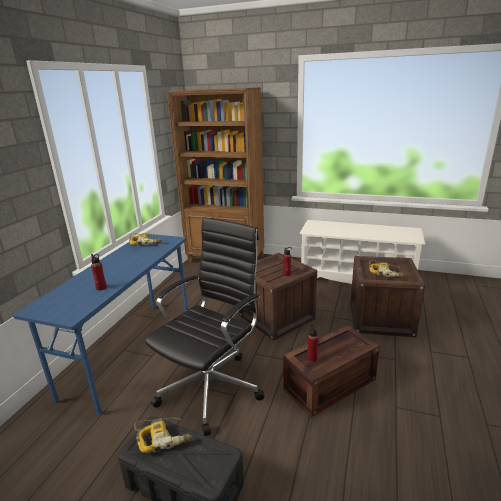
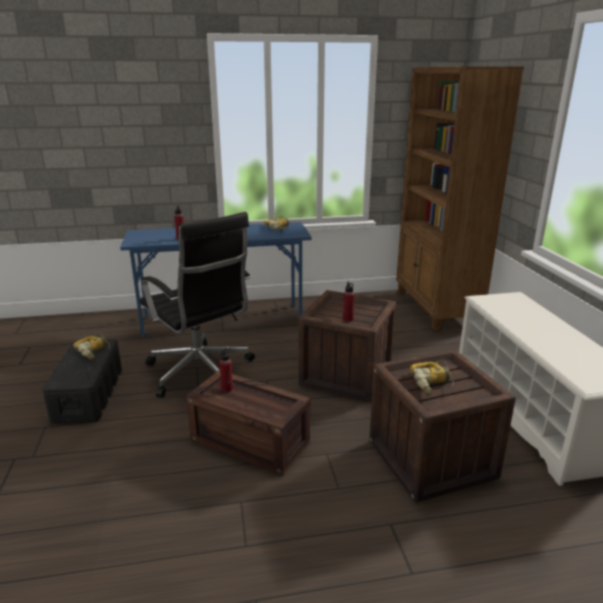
camera: 60 degrees right, 0 degrees up
black office chair [145,217,264,436] -> black office chair turned 45 degrees clockwise [140,212,255,398]

